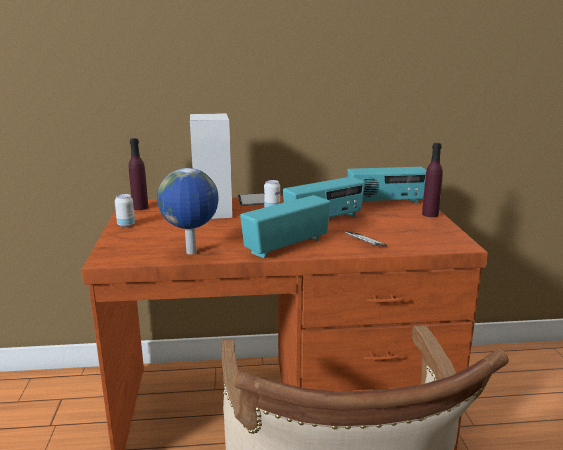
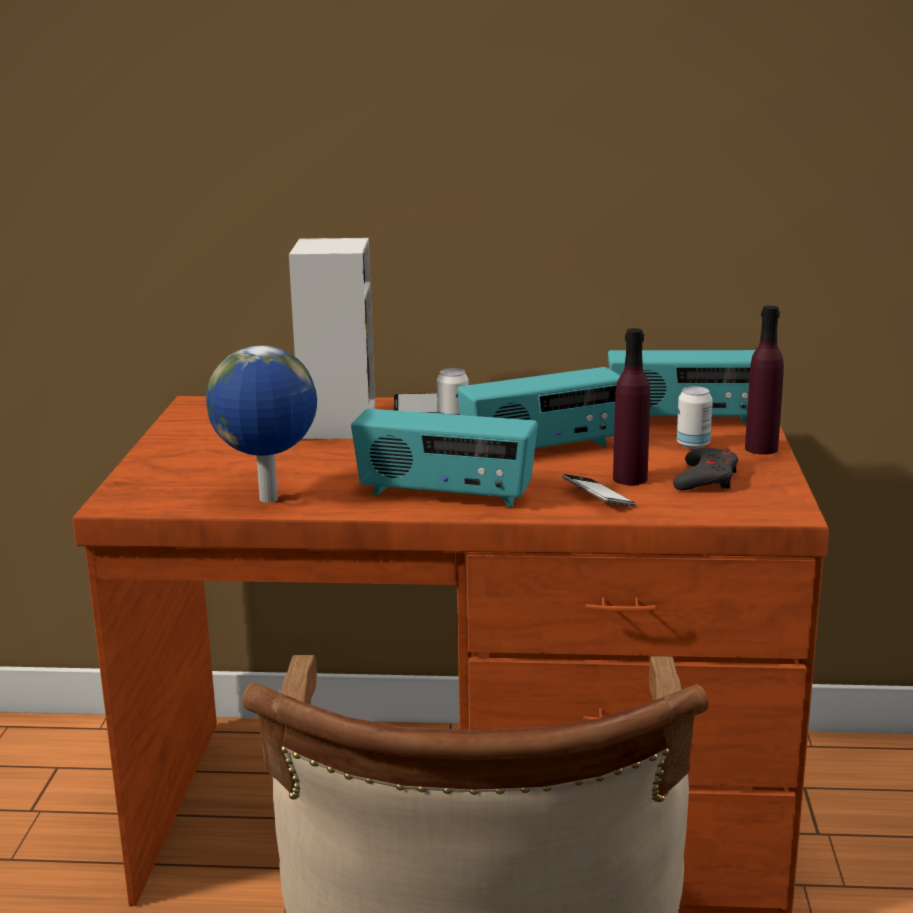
camera: 10 degrees right, 0 degrees up
can [115,194,135,227] -> can moved to [677,386,713,449]
purple bottle [129,138,148,210] -> purple bottle moved to [613,328,650,485]
radio [240,195,331,258] -> radio turned 135 degrees counterclockwise [351,409,538,507]
none -> grey game controller [673,448,738,490]

